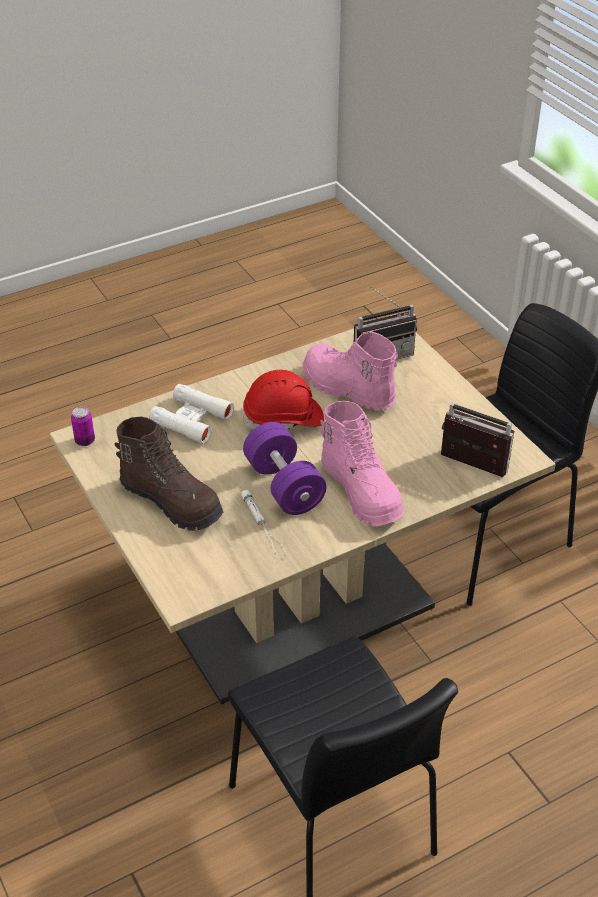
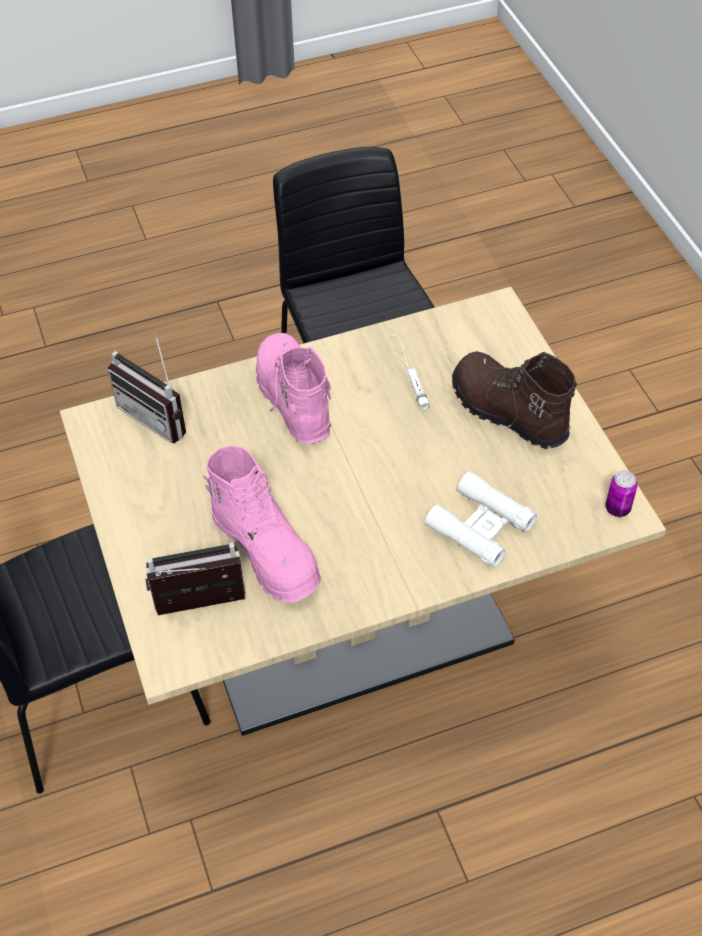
camera: 170 degrees left, 10 degrees up
red hard hat [243,370,324,429] -> none
purple dumbbell [243,422,327,515] -> none

